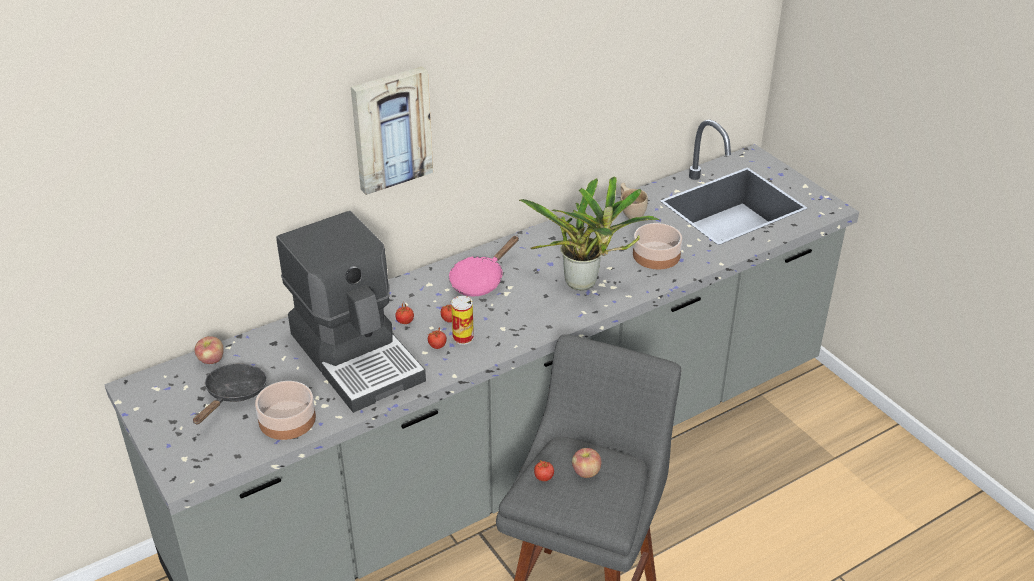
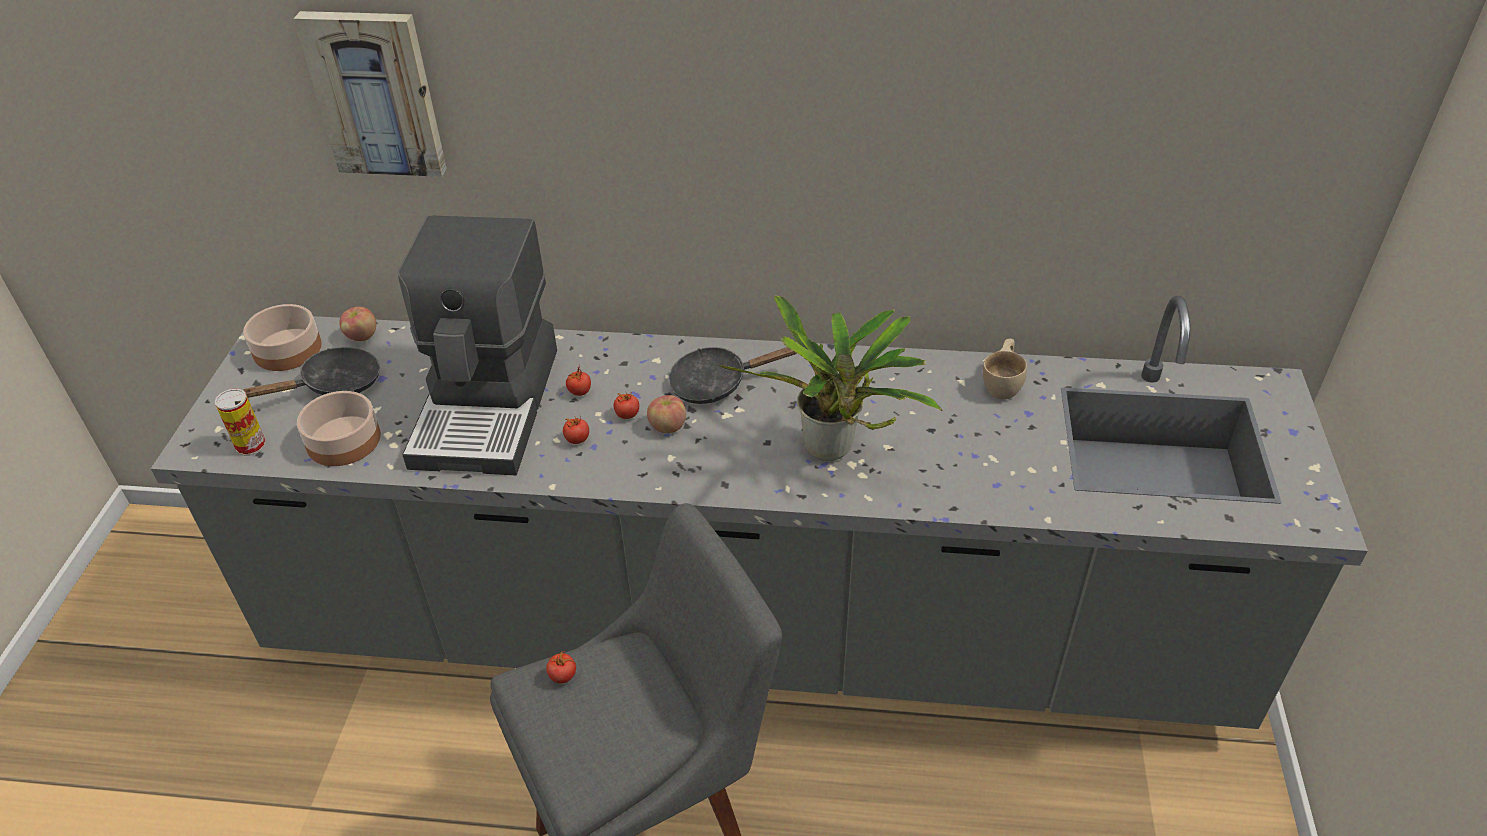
camera: 40 degrees right, 5 degrees up
picture [351,66,433,195] -> picture moved to [293,11,447,177]
pink frying pan [449,236,519,297] -> black frying pan [668,347,797,404]
can [451,296,474,345] -> can moved to [215,389,266,456]
apple [572,448,601,478] -> apple moved to [647,395,686,433]
bowl [633,223,682,270] -> bowl moved to [243,304,322,371]

